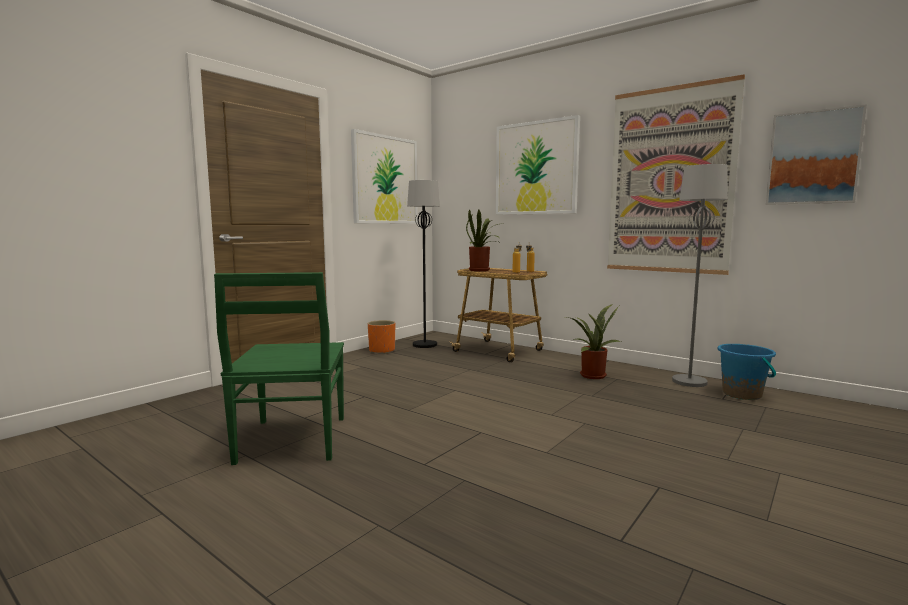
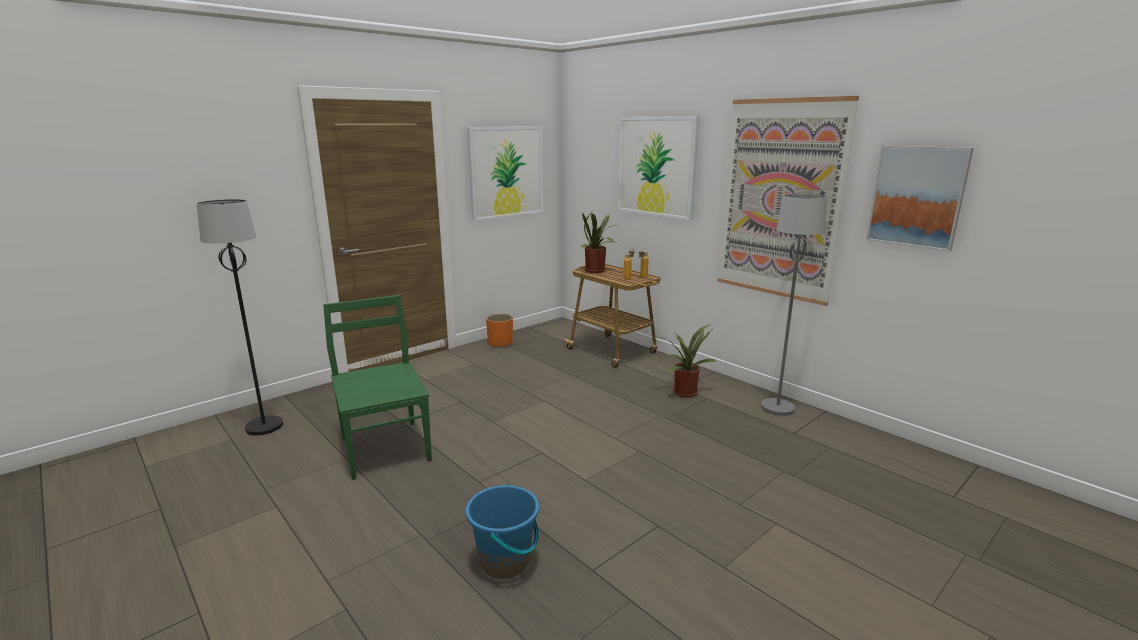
camera: 10 degrees right, 10 degrees up
green chair [214,272,344,465] -> green chair turned 150 degrees clockwise [323,295,432,480]
black floor lamp [407,180,440,348] -> black floor lamp moved to [197,199,283,435]
blue bucket [718,344,776,400] -> blue bucket moved to [465,484,539,579]

